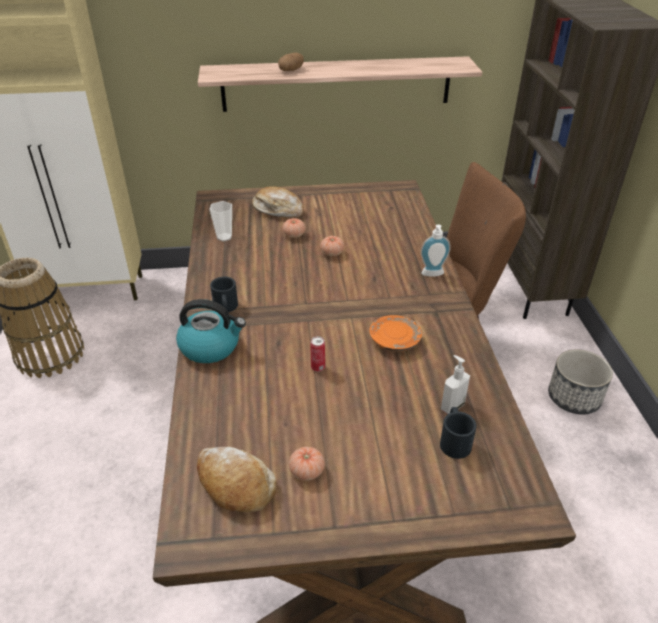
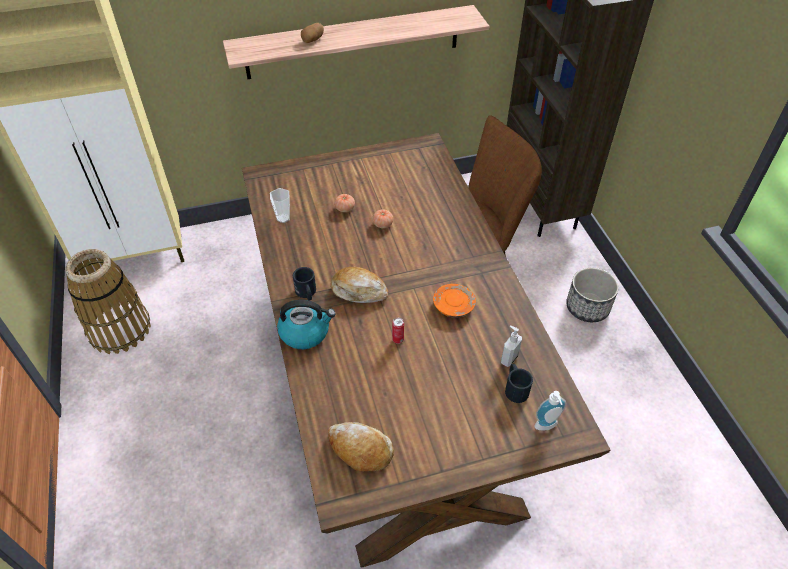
camera: 10 degrees left, 10 degrees up
bread [252,187,304,218] -> bread moved to [331,267,388,303]
tomato [289,447,325,481] -> none
soap dispenser [421,225,451,277] -> soap dispenser moved to [534,391,567,431]

